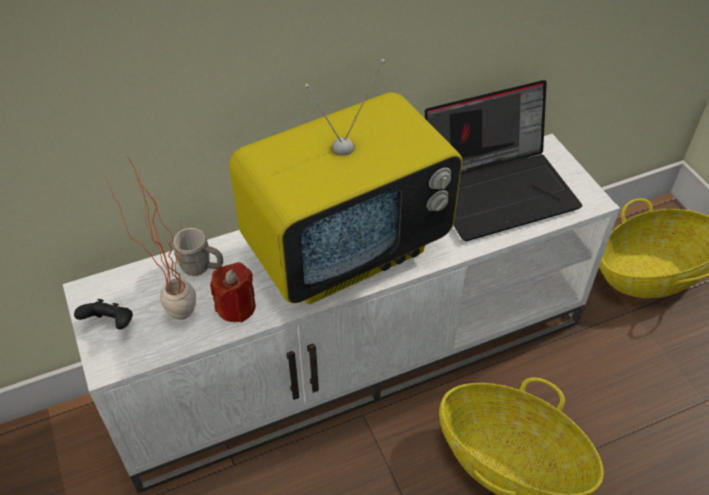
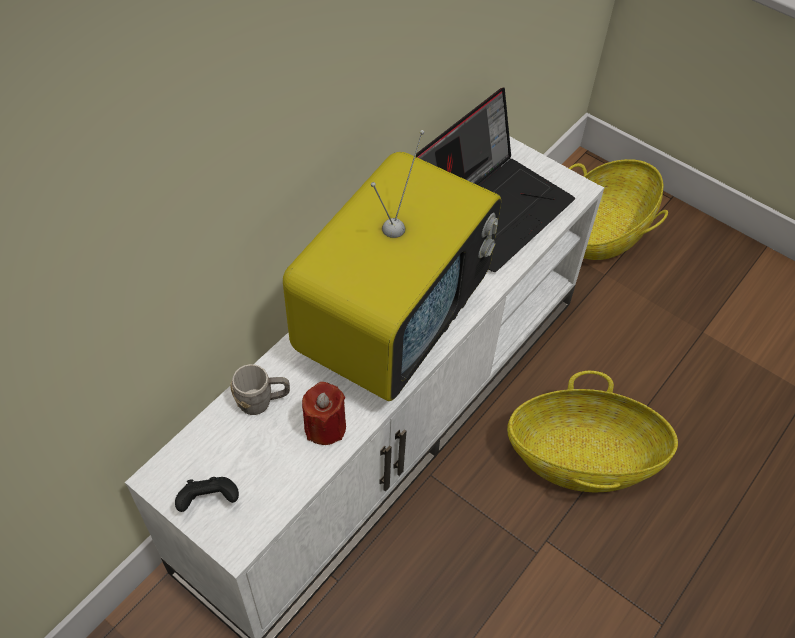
camera: 30 degrees left, 5 degrees up
potted plant [105,156,196,320] -> none

